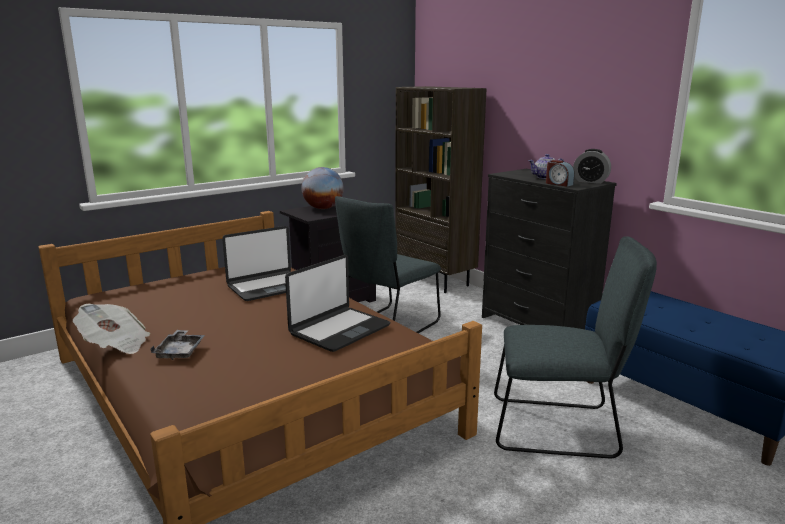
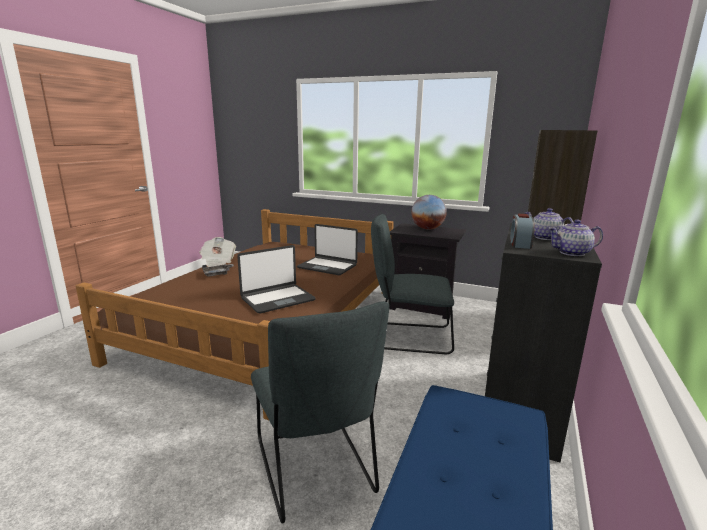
camera: 60 degrees right, 0 degrees up
laptop [285,255,391,352] -> laptop turned 45 degrees counterclockwise [237,245,316,313]
alarm clock [573,149,611,184] -> teapot [548,220,603,256]

